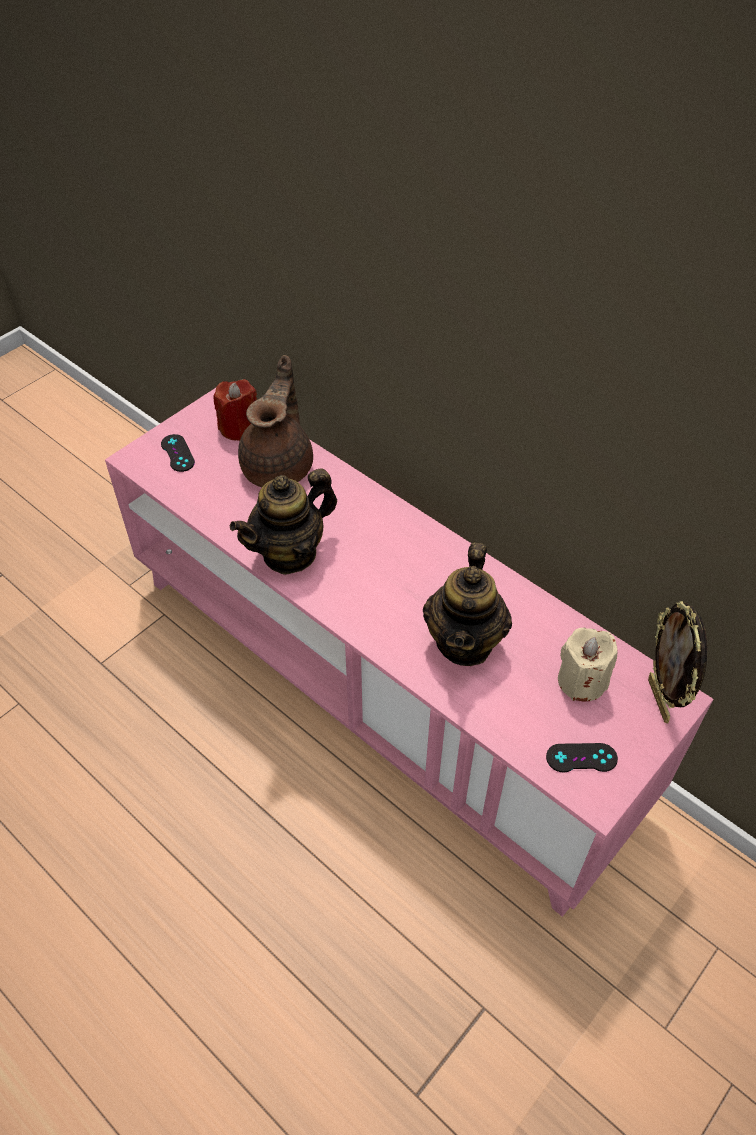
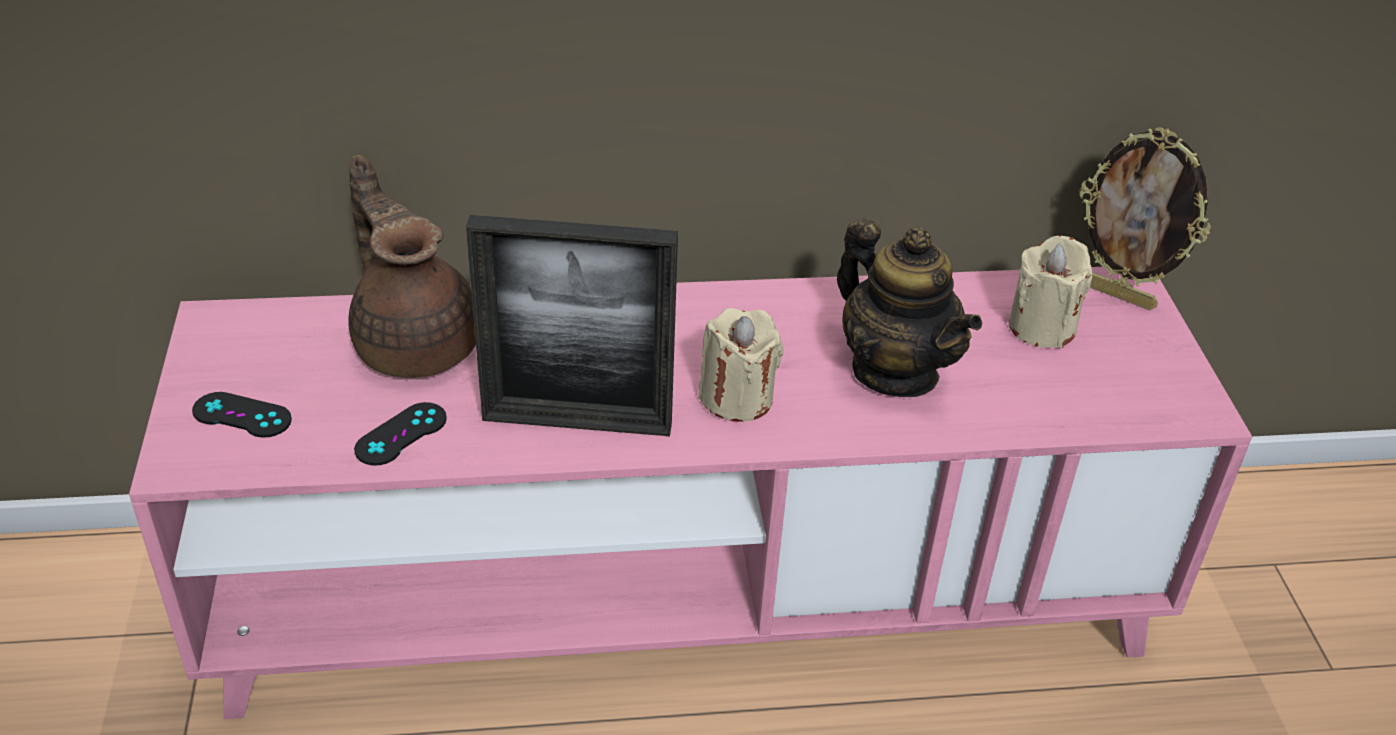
camera: 50 degrees left, 10 degrees down
red candle [213,379,257,441] -> none
teapot [230,468,337,575] -> picture frame [466,215,678,436]
black game controller [546,743,618,772] -> black game controller moved to [354,402,447,466]
none -> beige candle [699,308,783,422]

